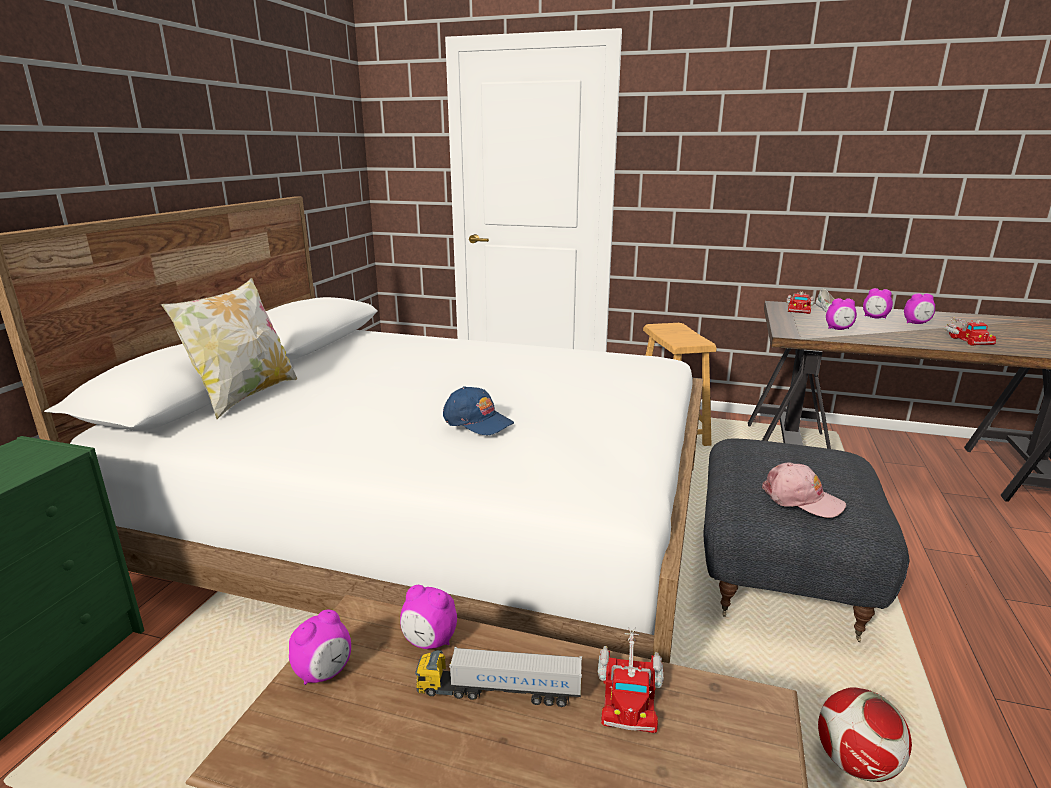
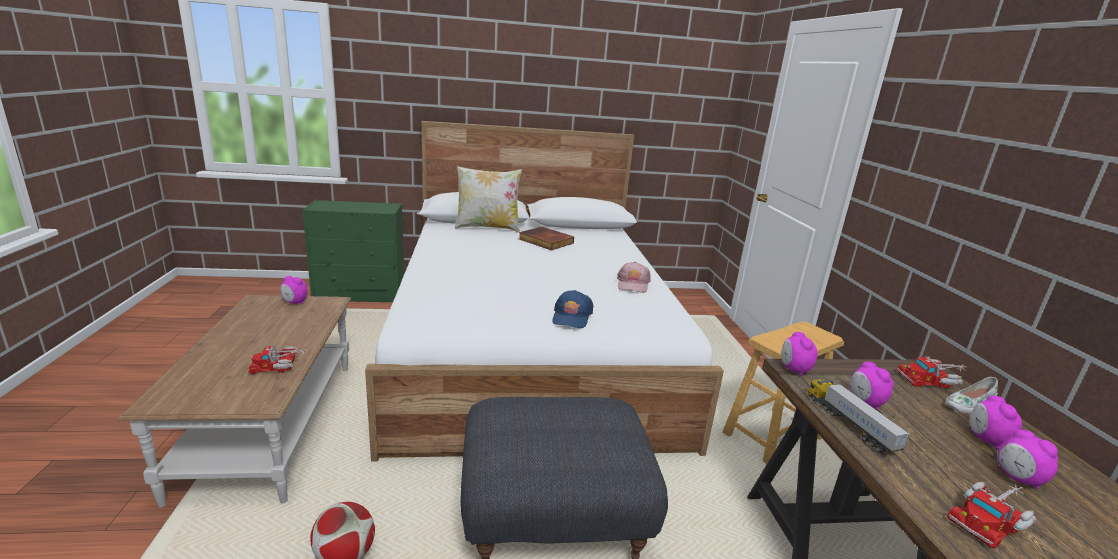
camera: 65 degrees right, 0 degrees up
alarm clock [400,585,457,649] -> alarm clock moved to [781,332,818,376]
toy truck [415,647,582,707] -> toy truck moved to [808,379,910,453]
blue cap [443,386,514,435] -> blue cap moved to [552,290,593,328]
pink cap [762,463,846,518] -> pink cap moved to [617,262,651,293]
none -> book [519,227,574,250]

